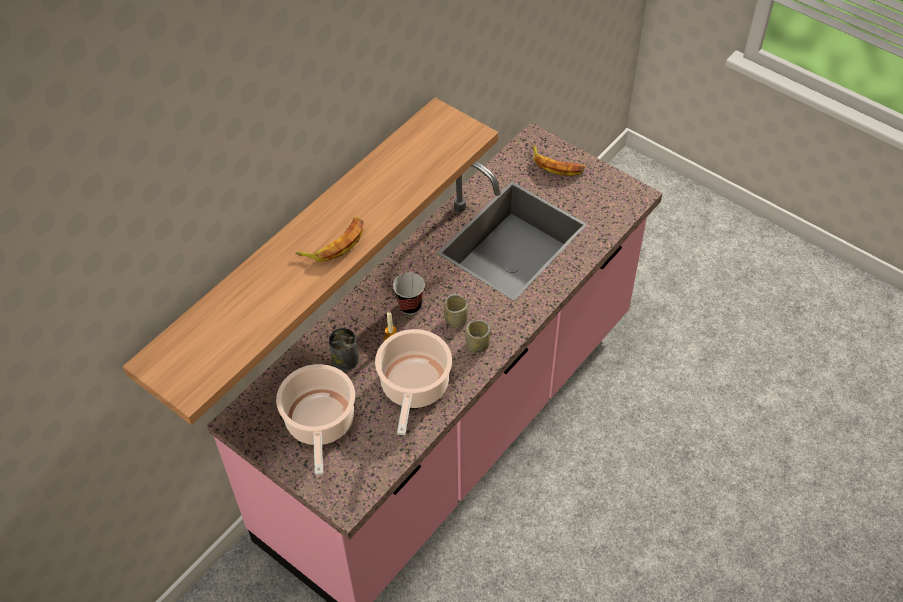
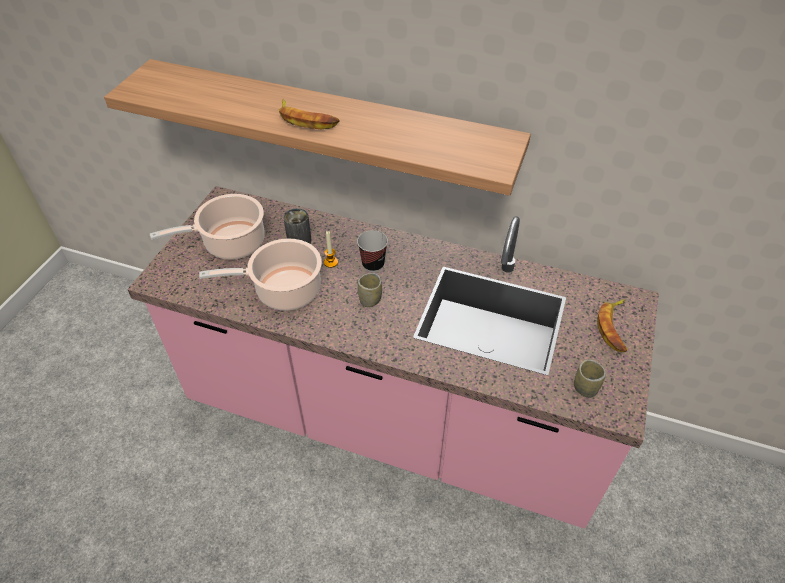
camera: 70 degrees right, 5 degrees down
cup [466,320,490,353] -> cup moved to [574,359,606,398]

